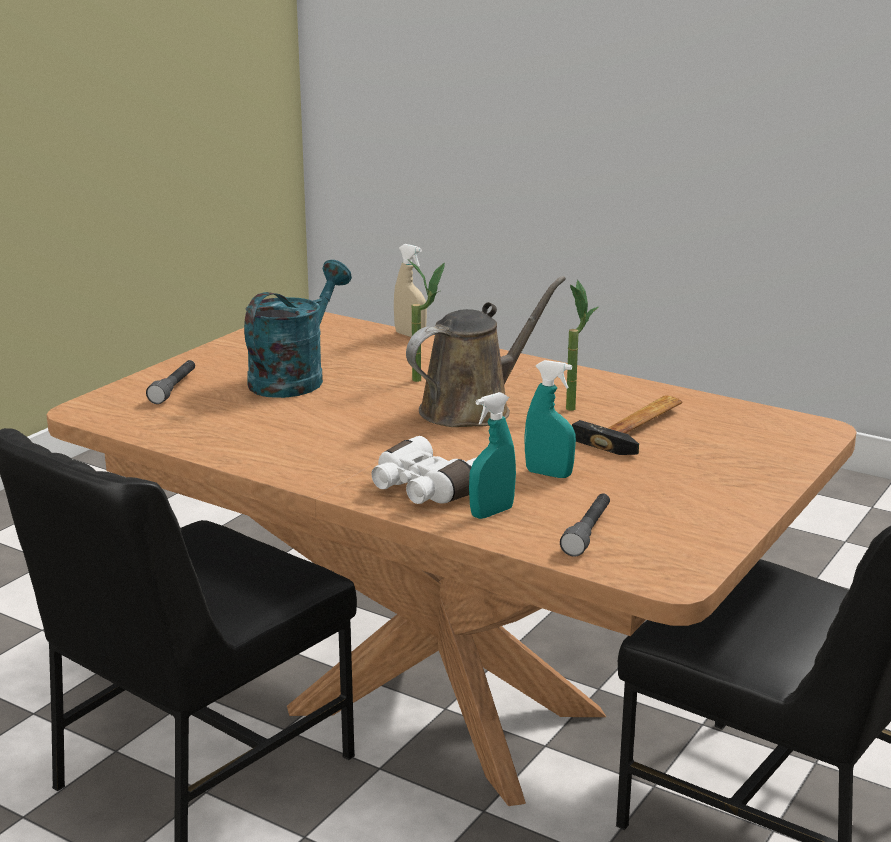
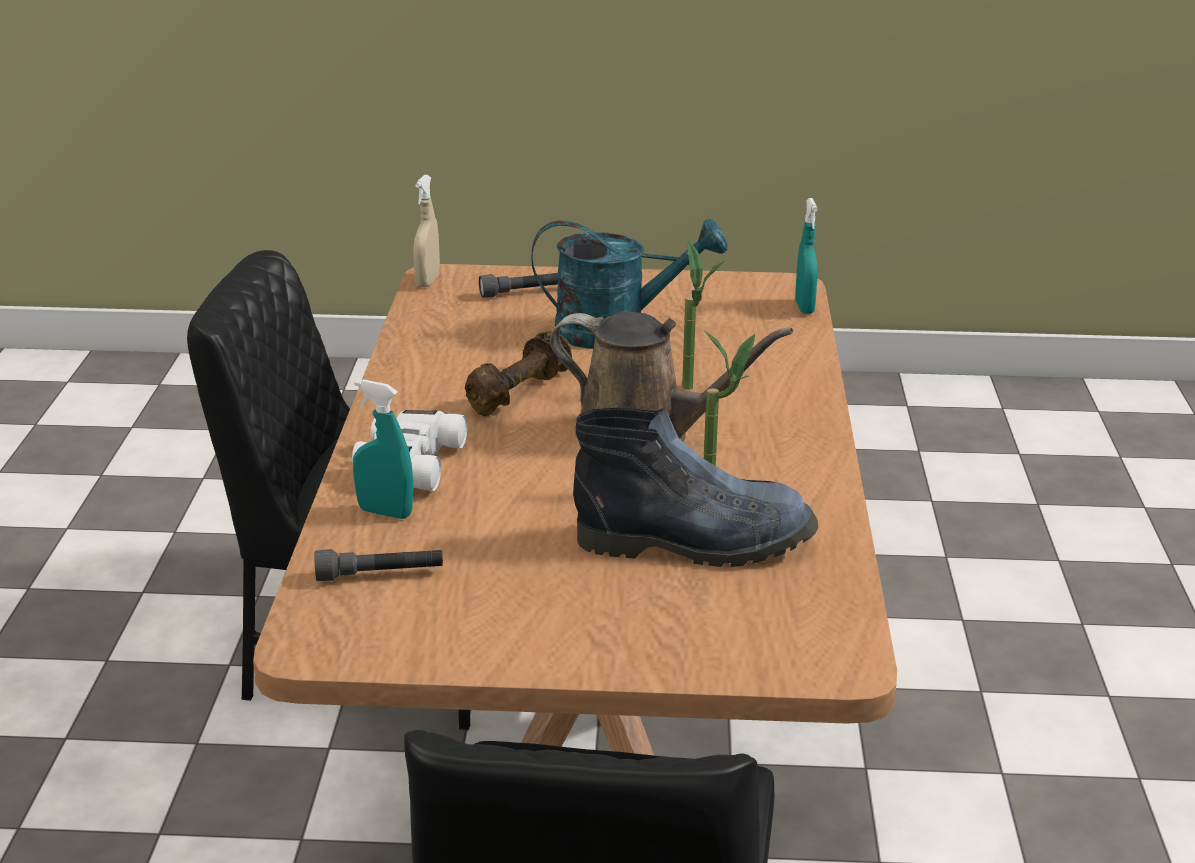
camera: 60 degrees right, 5 degrees up
beige spray bottle [394,244,427,337] -> beige spray bottle moved to [413,175,440,287]
turquoise spray bottle [524,360,576,478] -> turquoise spray bottle moved to [795,198,818,314]
hammer [572,396,682,455] -> boot [573,407,818,567]
none -> brown dumbbell [465,331,572,416]

